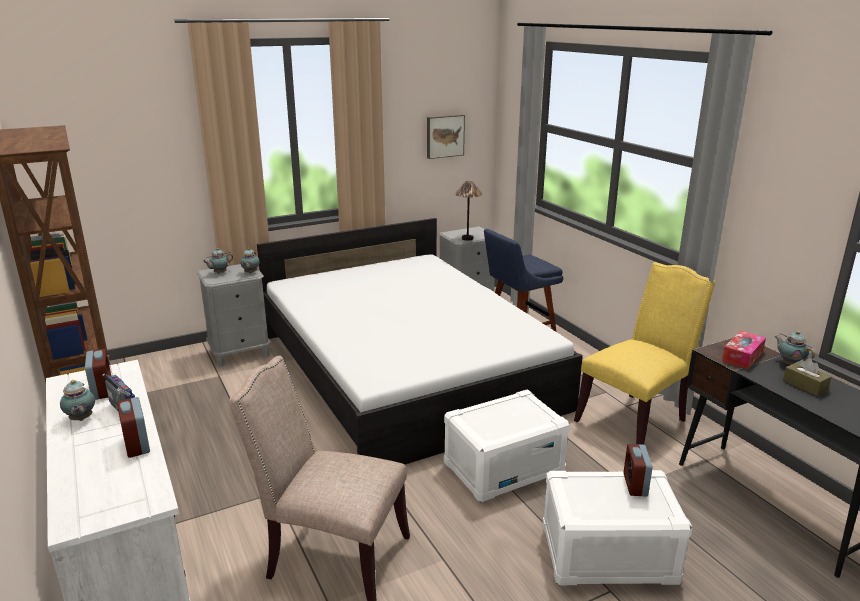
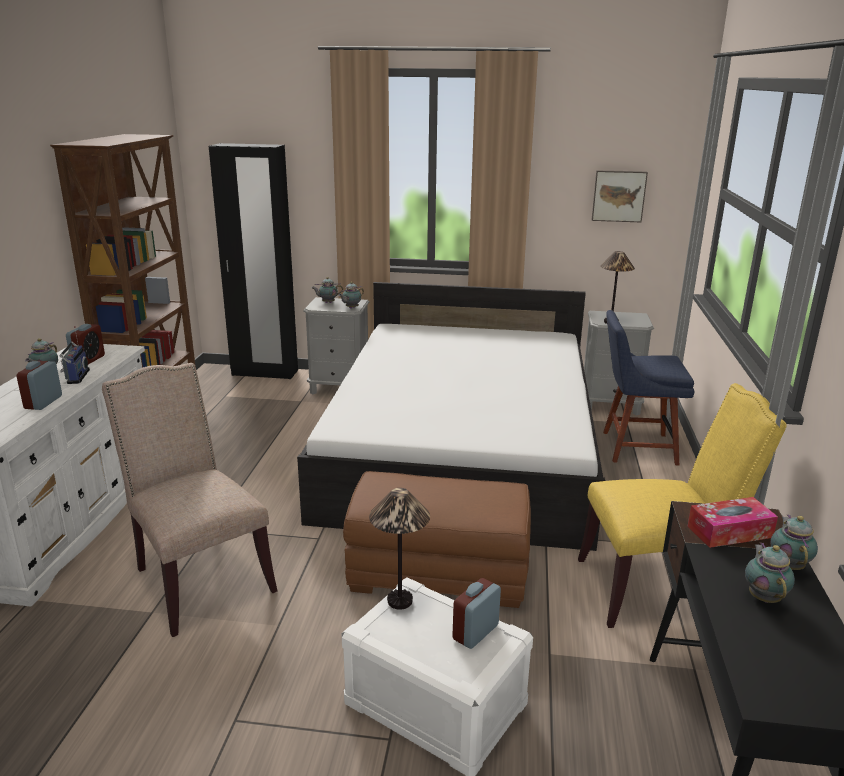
camera: 35 degrees right, 0 degrees up
white storage box [444,389,570,503] -> brown ottoman [343,471,531,608]
brown tissue box [783,358,831,396] -> teapot [745,542,795,603]
none -> black wardrobe [209,143,298,379]
none -> table lamp [369,488,430,610]

